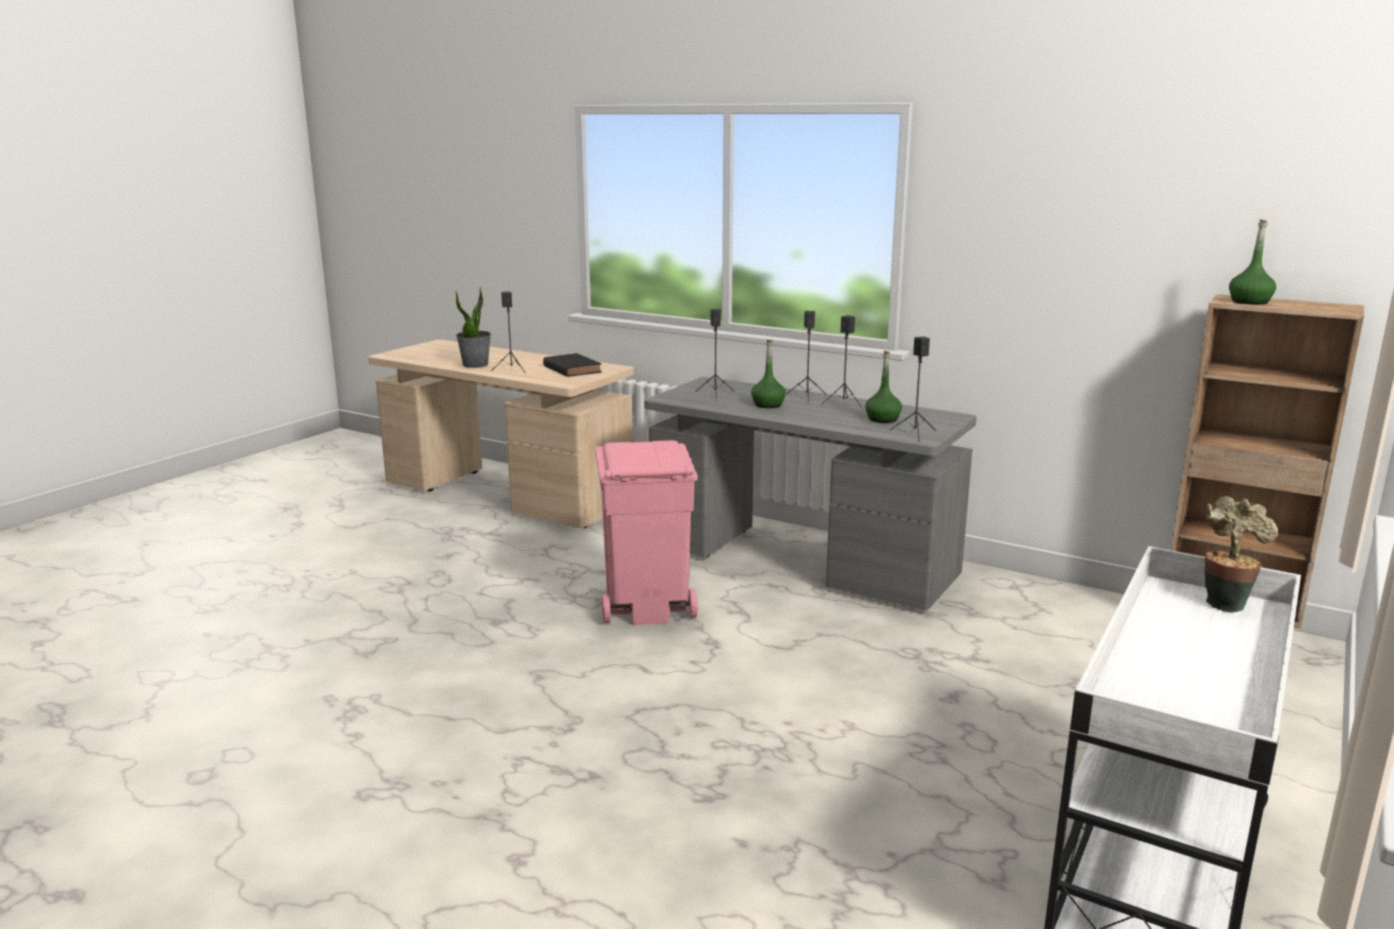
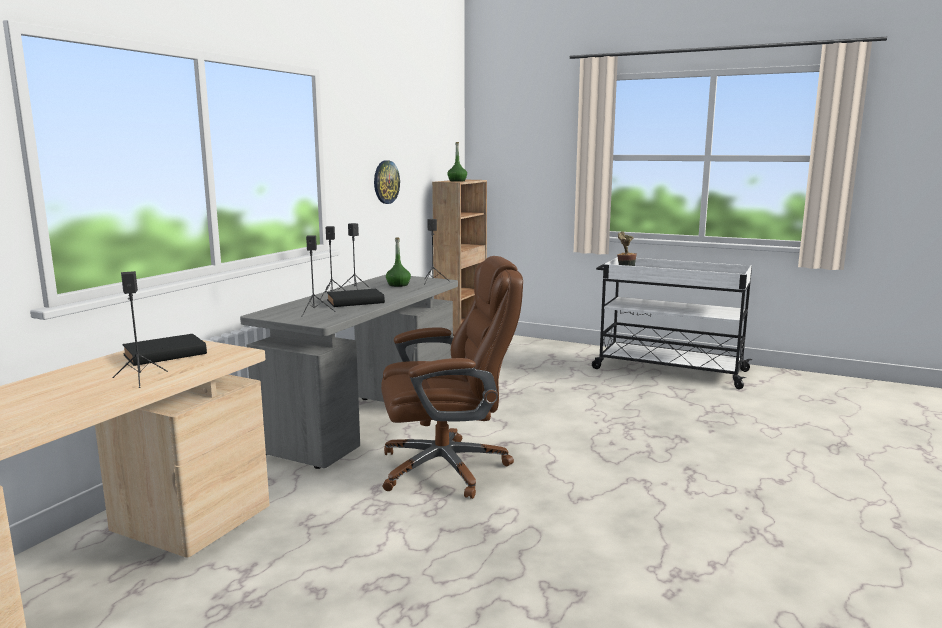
camera: 95 degrees left, 5 degrees down
potted plant [456,287,491,368] -> none
pink trash can [595,440,698,625] -> brown office chair [381,256,523,499]
green bottle [751,340,786,408] -> black book [327,289,385,307]
none -> wall clock [374,160,400,204]

